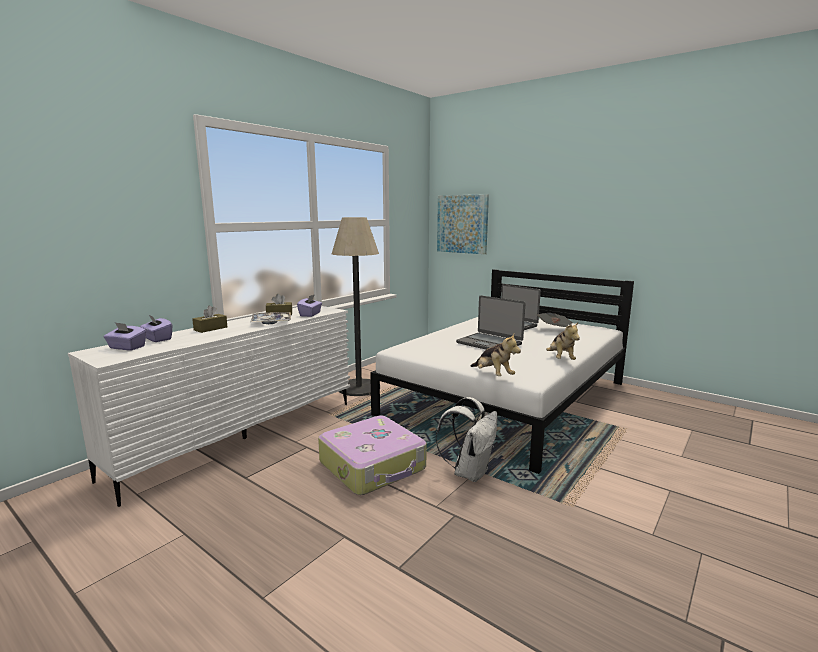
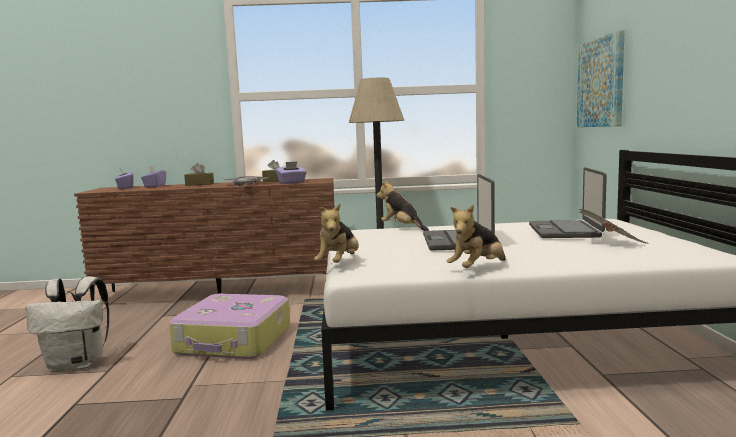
camera: 50 degrees right, 5 degrees down
white dresser [68,306,350,507] -> brown dresser [74,178,335,301]
white backpack [436,397,497,482] -> white backpack moved to [26,276,109,372]
none -> plush toy [377,181,429,231]

